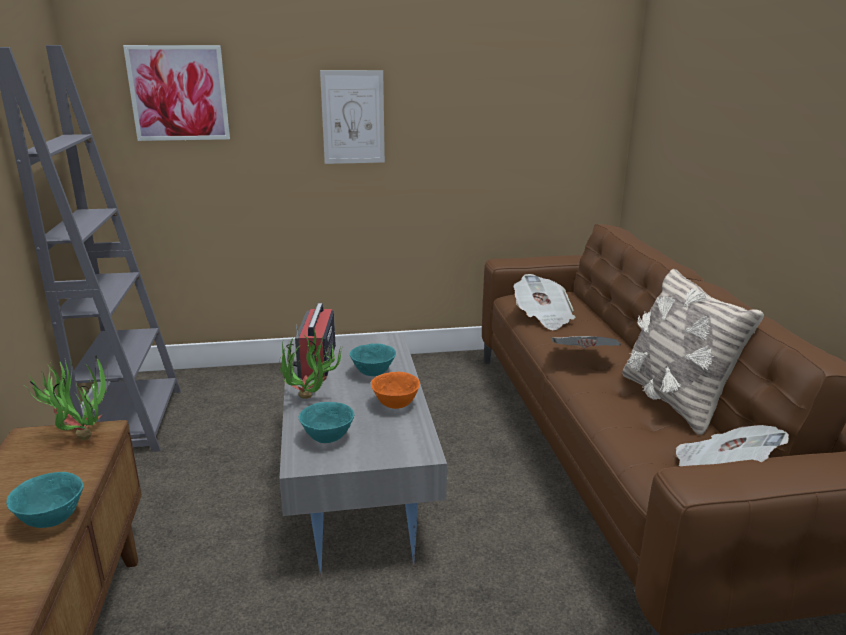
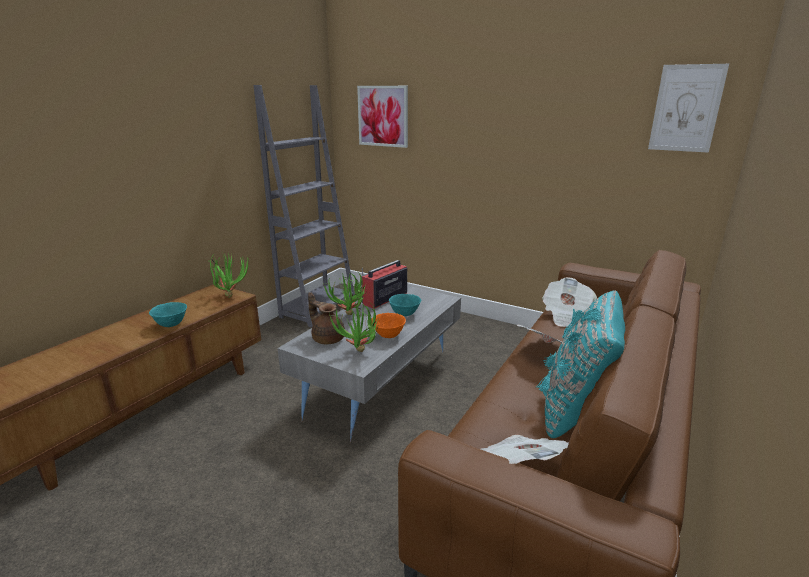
camera: 40 degrees right, 0 degrees up
turquoise bowl [299,402,354,443] -> brown teapot [308,292,345,344]
picture [320,70,385,164] -> picture moved to [648,64,729,153]
beige pillow [622,269,764,435] -> turquoise pillow [536,290,625,438]
none -> potted plant [329,303,379,352]

